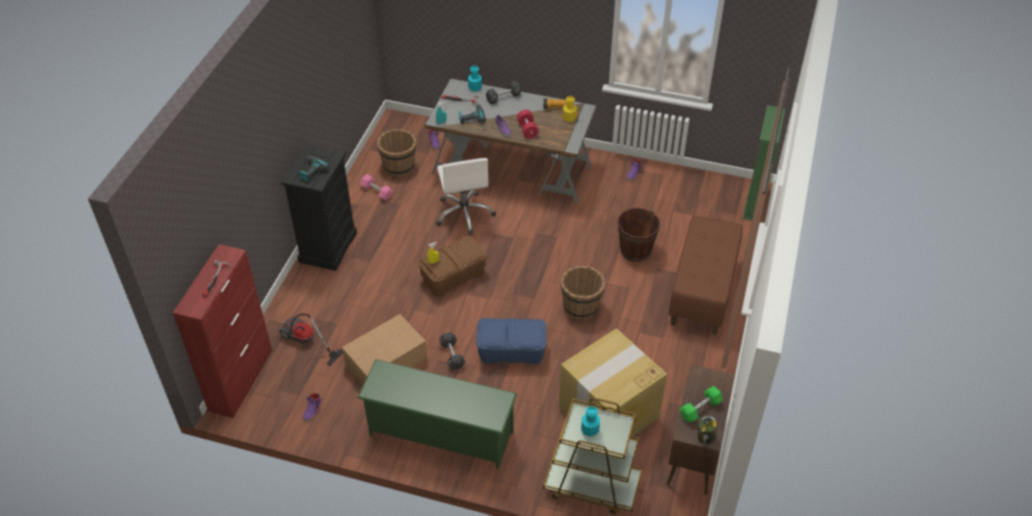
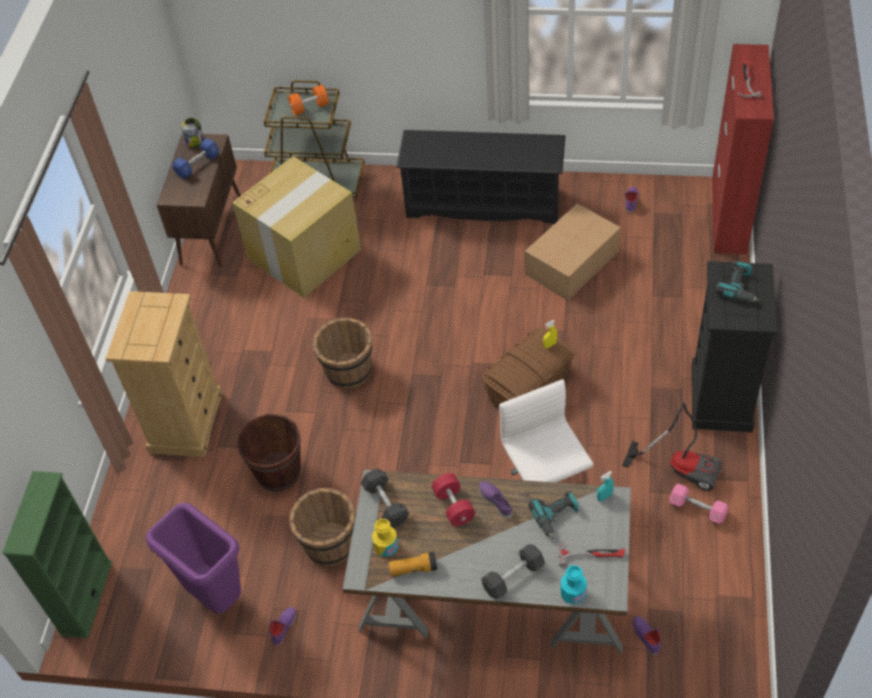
camera: 175 degrees right, 5 degrees up
vacuum cleaner [279,313,343,366] -> vacuum cleaner moved to [622,403,722,491]
green shoe rack [357,359,517,469] -> black shoe rack [396,130,566,224]
brown bucket [377,129,416,177] -> brown bucket moved to [289,488,356,567]
black dumbbell [439,332,465,370] -> black dumbbell moved to [361,469,410,528]
blue storage box [476,318,546,364] -> none
turquoise bottle [581,406,600,436] -> orange dumbbell [288,85,329,116]
brown bench [668,216,743,335] -> beige dresser [106,291,223,457]
green dumbbell [680,386,723,423] -> blue dumbbell [173,138,219,179]
none -> purple trash can [146,503,241,613]

